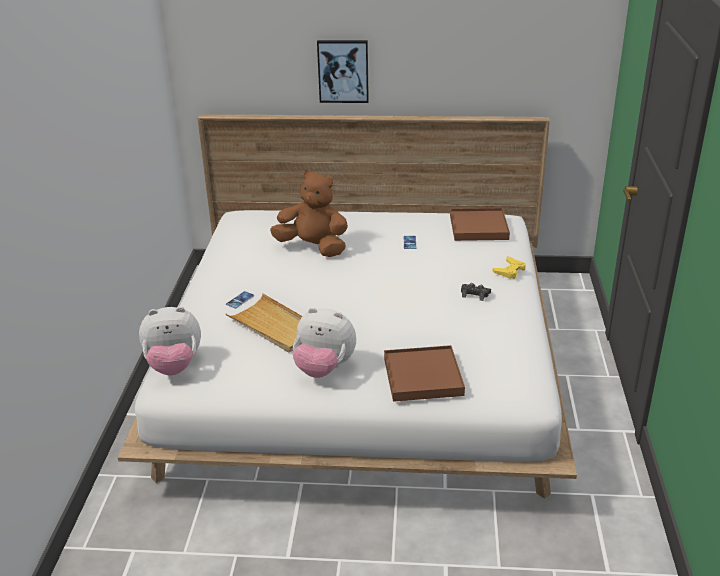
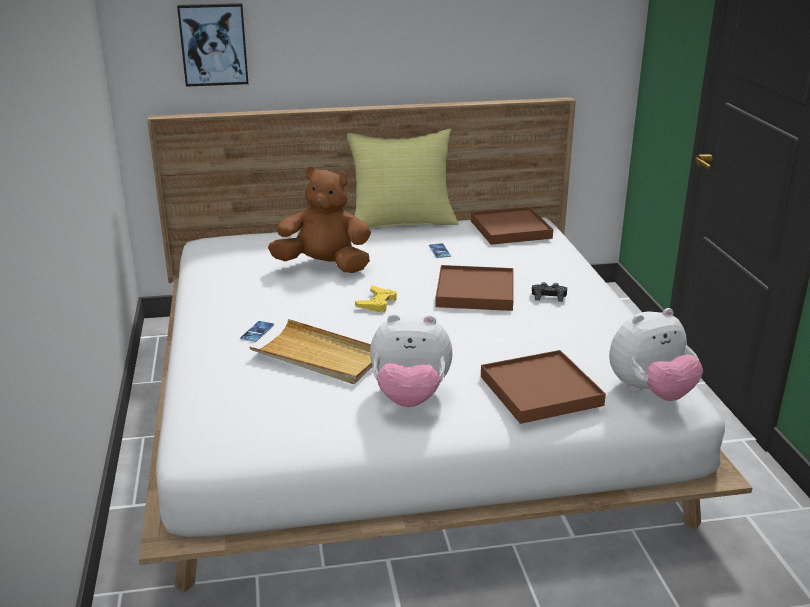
camera: 15 degrees left, 5 degrees down
plush toy [139,307,201,375] -> plush toy moved to [609,308,703,401]
picture [317,40,369,103] -> picture moved to [177,3,248,87]
yellow game controller [493,256,526,279] -> yellow game controller moved to [355,285,397,312]
none -> yellow pillow [347,128,459,227]
none -> brown tray [435,265,514,311]

